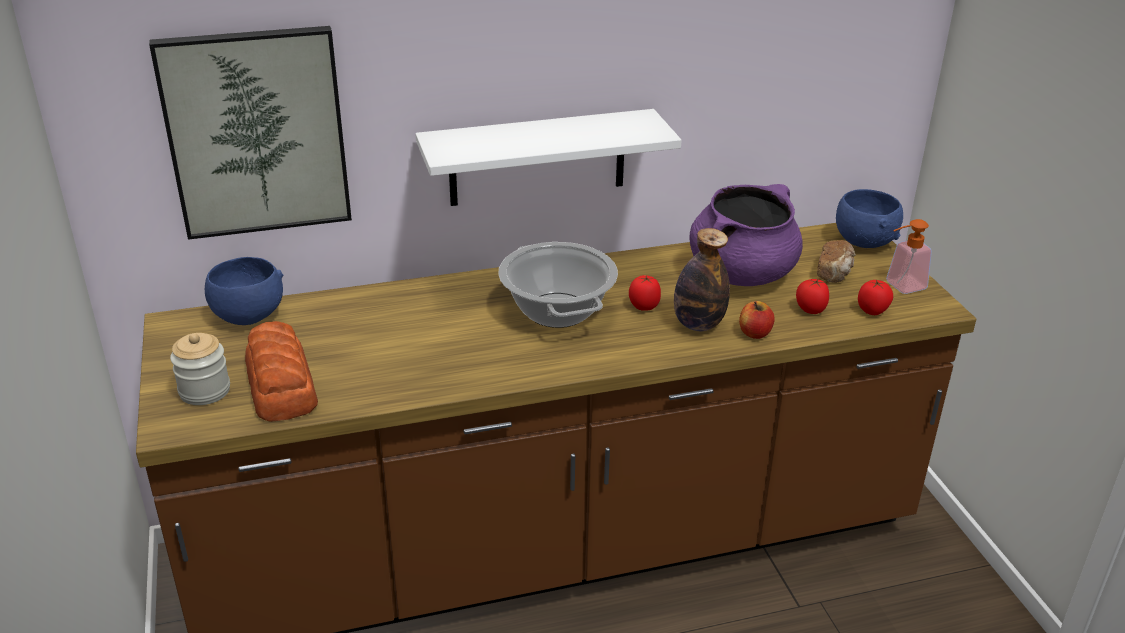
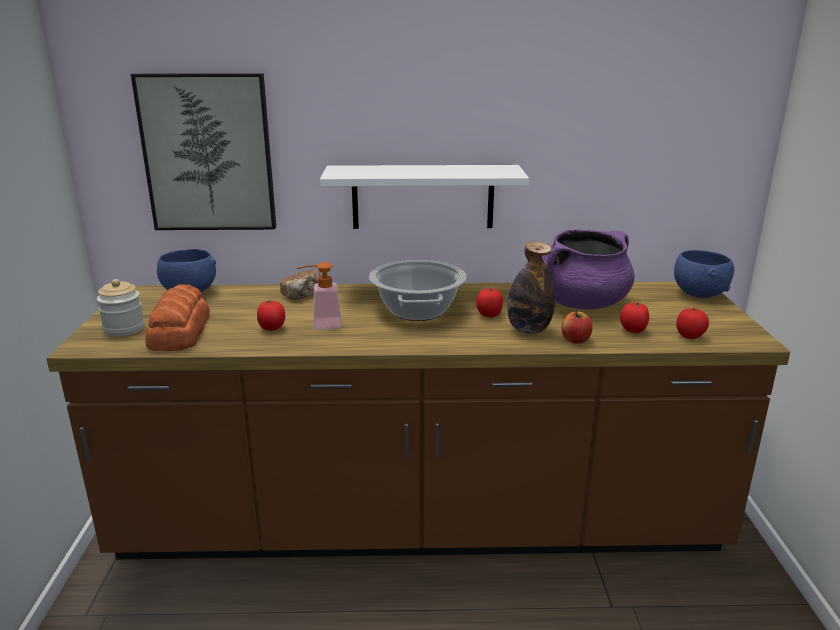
camera: 15 degrees right, 10 degrees down
bread [817,240,856,283] -> bread moved to [280,270,321,300]
soap dispenser [886,219,932,294] -> soap dispenser moved to [297,262,342,329]
none -> tomato [257,300,285,331]

